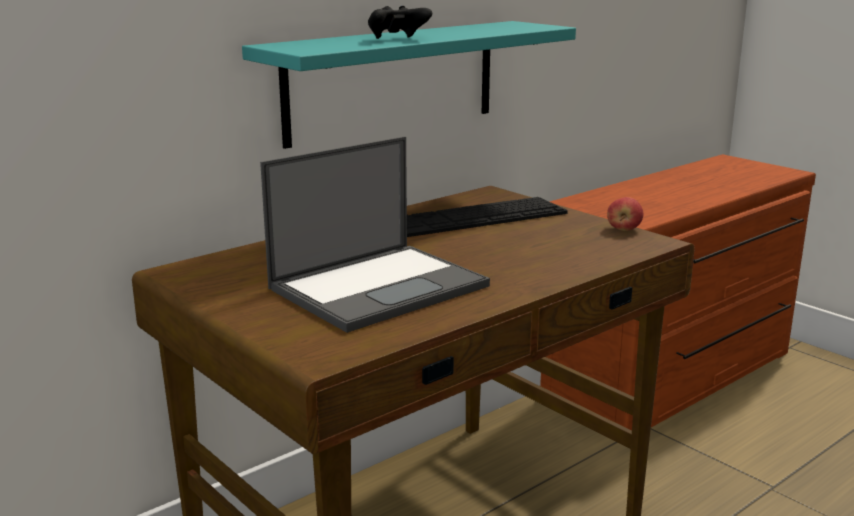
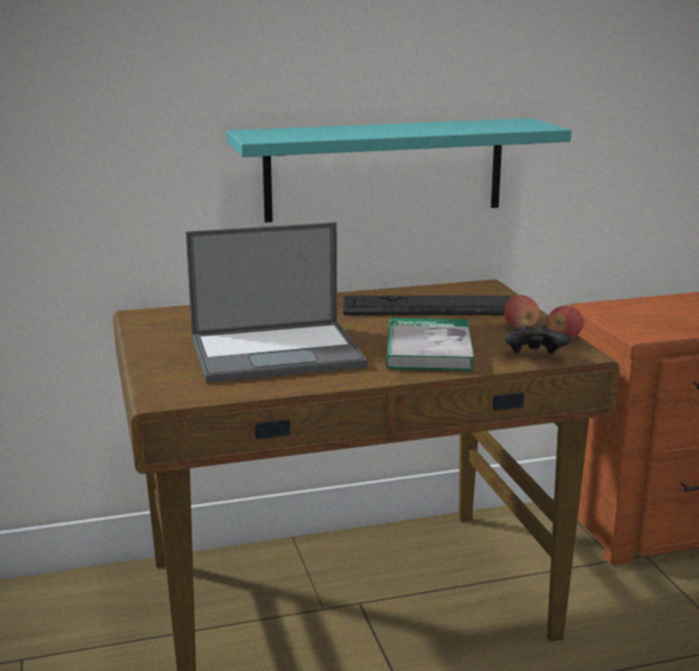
camera: 25 degrees right, 0 degrees up
black game controller [368,6,432,39] -> black game controller moved to [505,325,570,354]
none -> book [386,318,474,371]
none -> apple [504,295,539,329]

